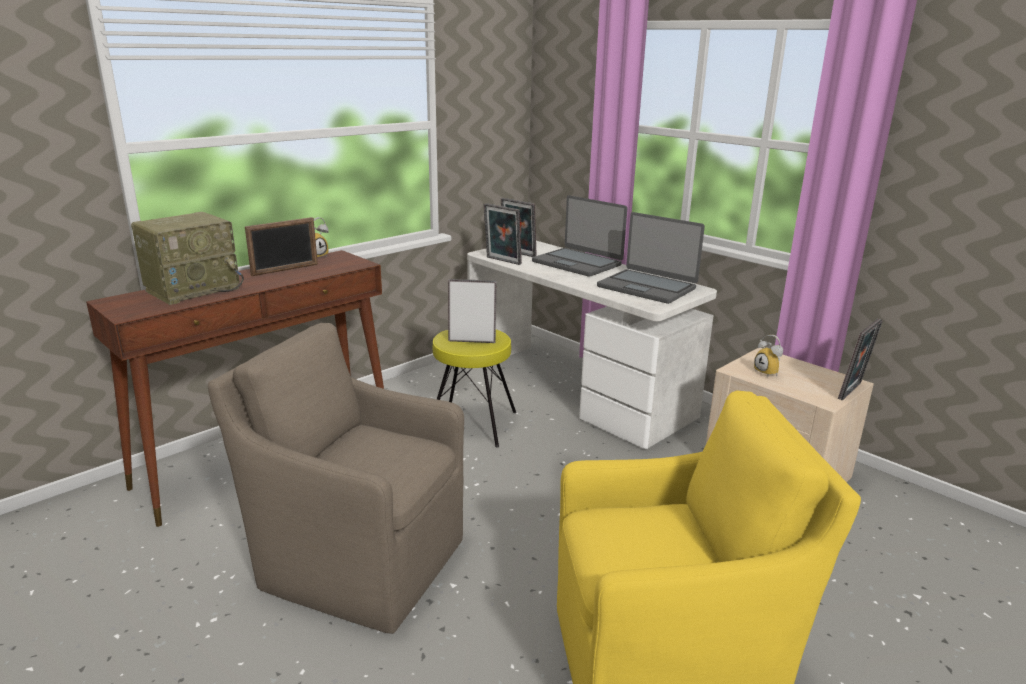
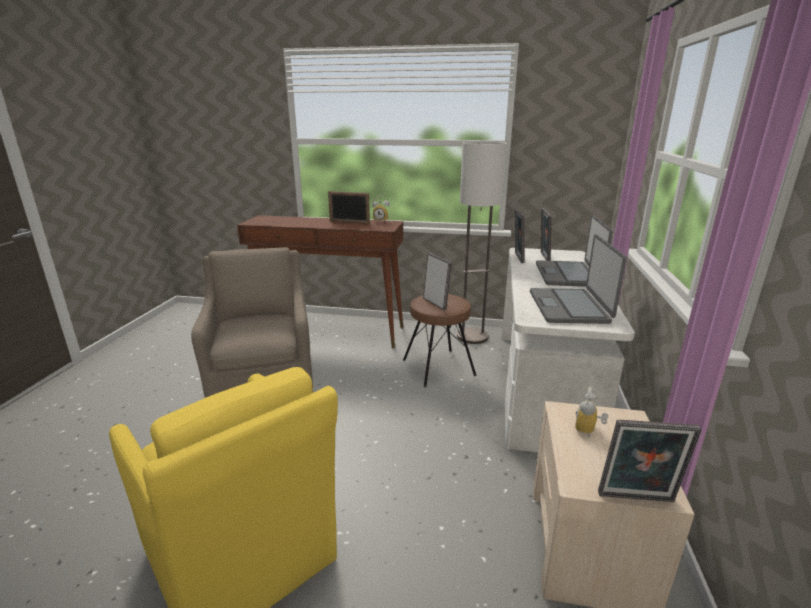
camera: 55 degrees right, 0 degrees up
radio [131,212,244,305] -> none
yellow stool [432,330,516,448] -> brown stool [403,294,476,387]
none -> floor lamp [457,141,507,344]

